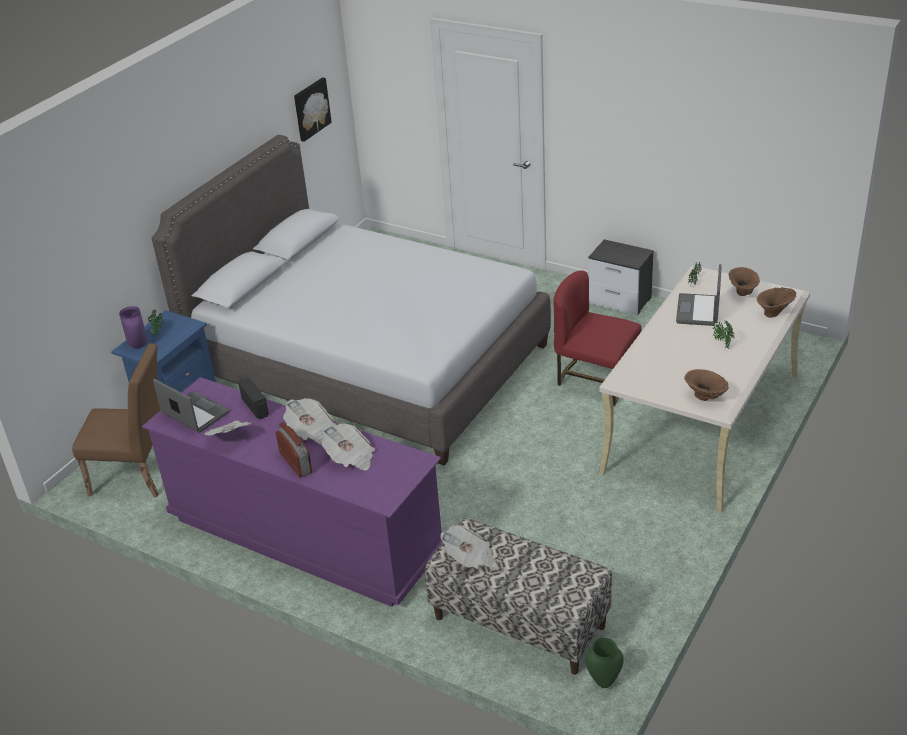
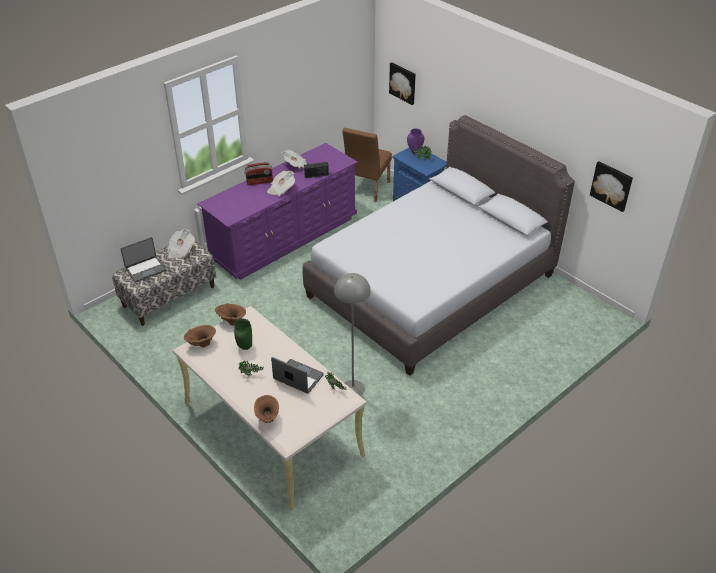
camera: 105 degrees right, 5 degrees up
laptop [153,379,230,433] -> laptop moved to [121,237,166,283]
newspaper [322,424,375,471] -> none
red chair [553,270,641,406] -> grey floor lamp [334,273,371,396]
green vase [586,638,624,688] -> green vase moved to [234,319,252,350]
nightstand [588,239,654,315] -> none
brown vase [729,267,760,296] -> brown vase moved to [215,303,246,326]
none -> picture [389,63,416,105]

